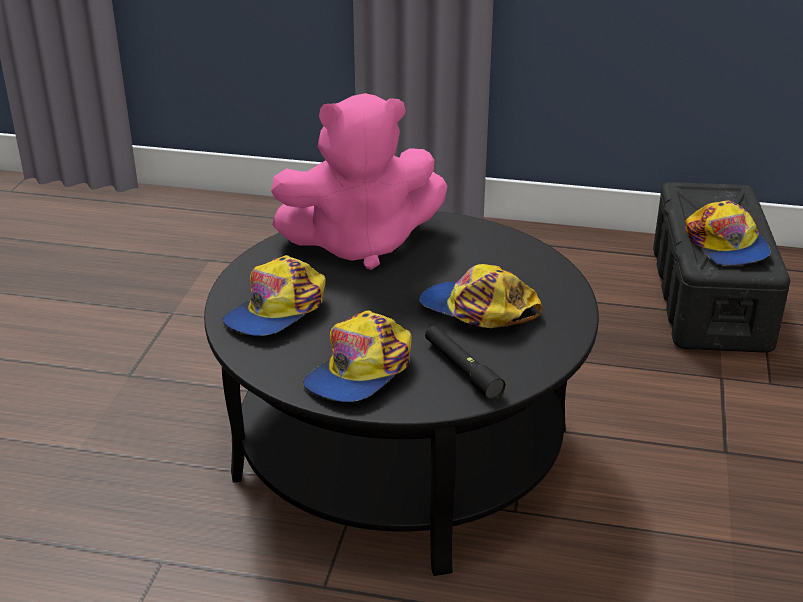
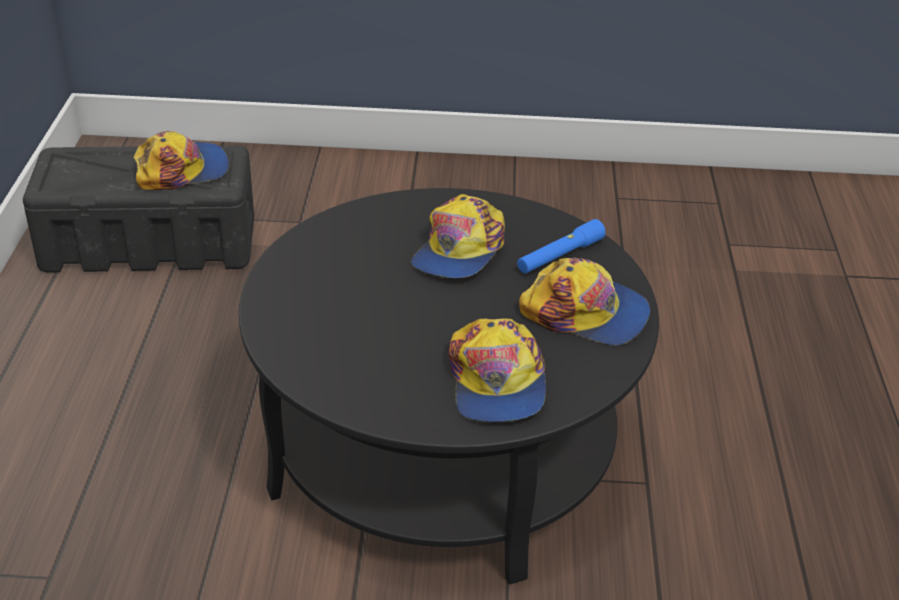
camera: 100 degrees left, 5 degrees up
cap [222,255,326,336] -> cap turned 60 degrees clockwise [449,319,546,423]
pink plush toy [271,93,448,270] -> none
black flashlight [425,326,505,400] -> blue flashlight [517,219,606,274]

